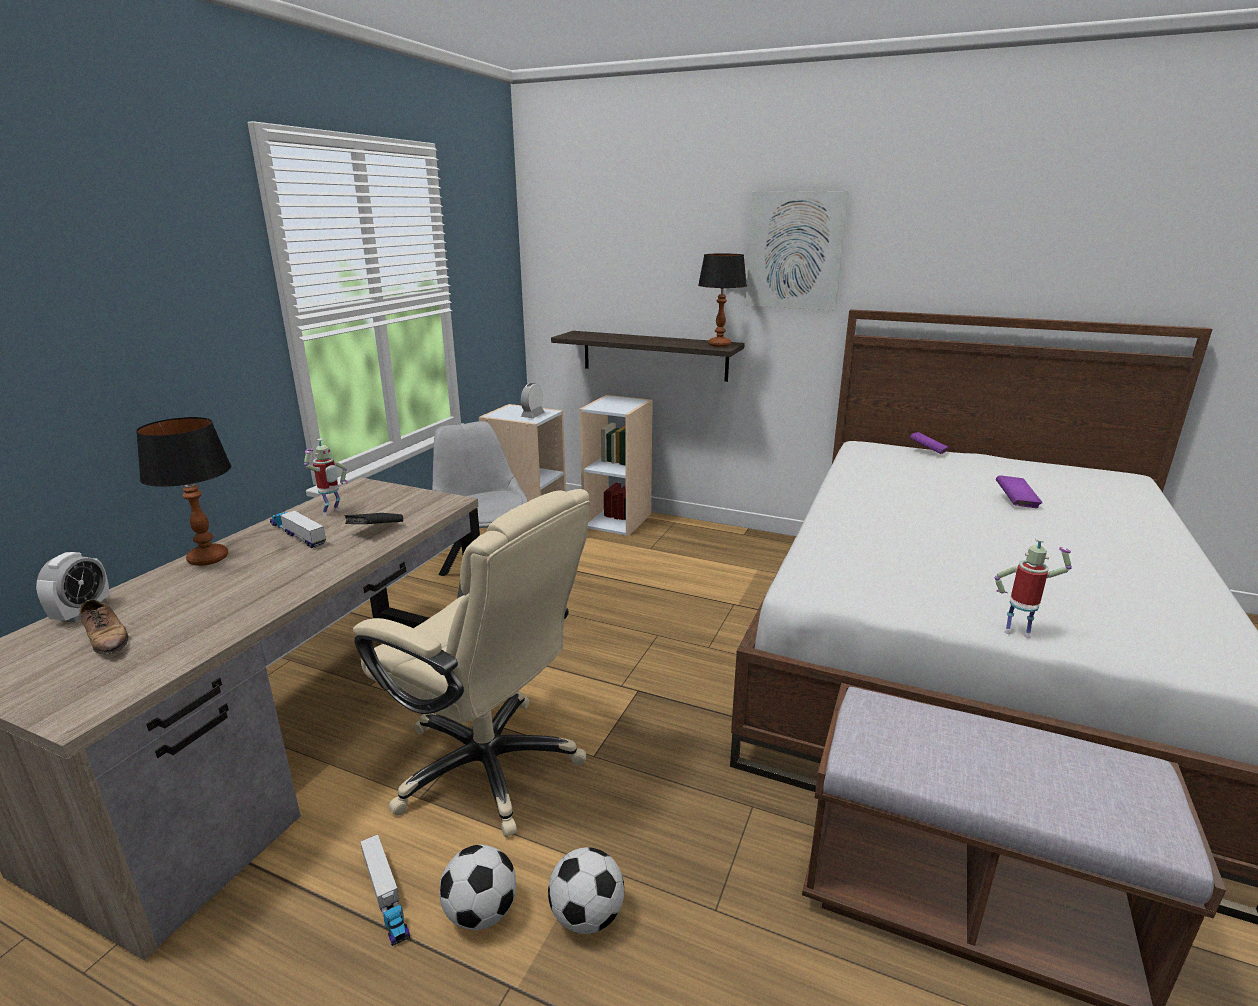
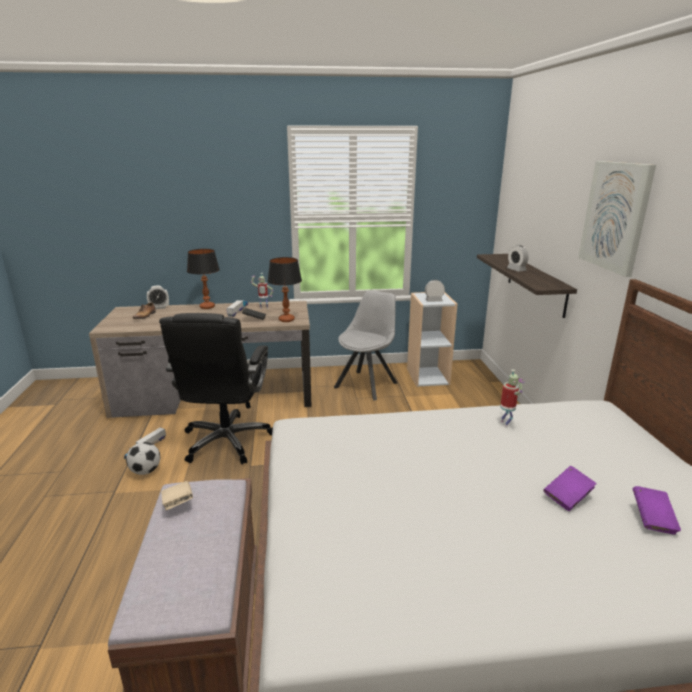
camera: 60 degrees right, 0 degrees up
beige office chair [353,489,590,837] -> black office chair [159,313,273,464]
football [548,847,624,934] -> none
bookcase [579,395,653,536] -> none
table lamp [698,253,747,347] -> table lamp moved to [268,257,302,322]
purple book [910,432,948,454] -> purple book moved to [633,486,681,535]
toy robot [994,538,1072,638] -> toy robot moved to [500,369,525,428]
none -> beige book [161,481,193,510]
none -> alarm clock [507,245,529,272]

